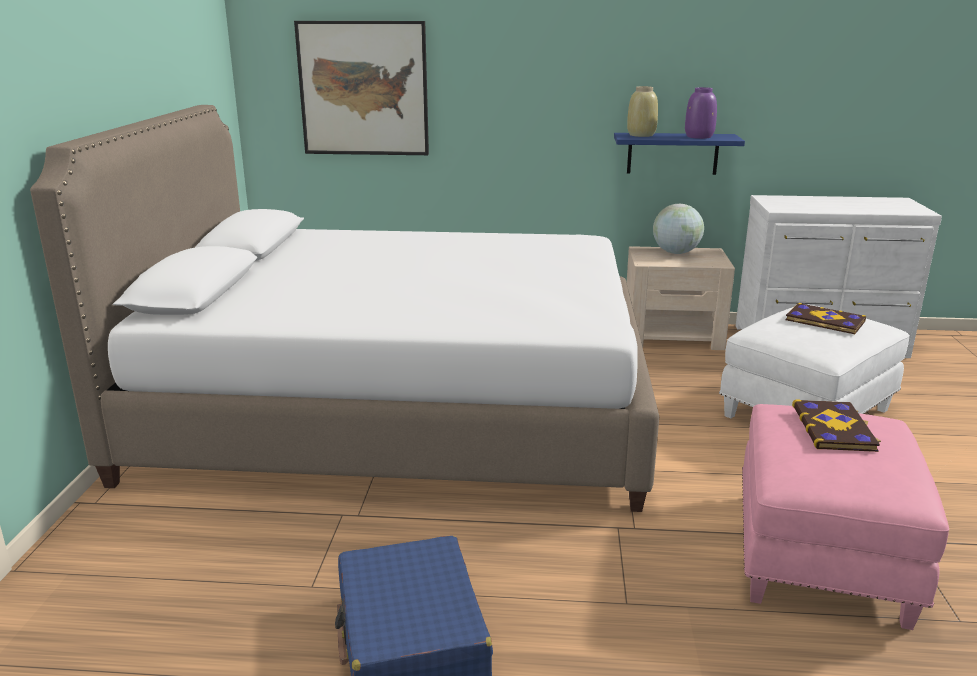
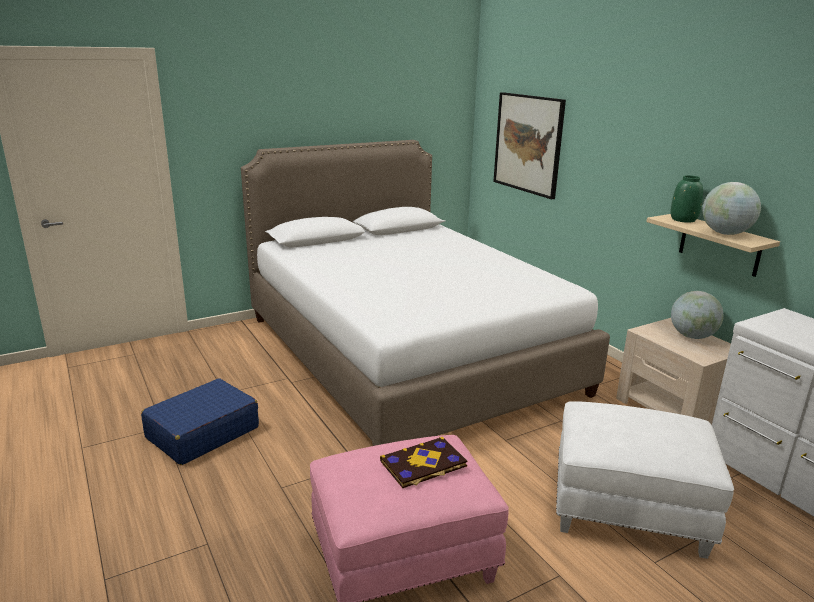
camera: 55 degrees right, 0 degrees up
blue shelf [614,133,745,175] -> beige shelf [647,214,780,277]
beige vase [627,86,658,137] -> green vase [670,175,703,223]
purple vase [685,87,717,139] -> globe [702,182,761,235]
book [785,303,866,334] -> none

